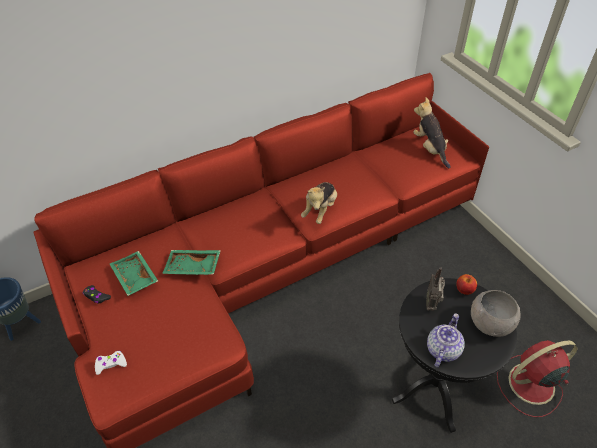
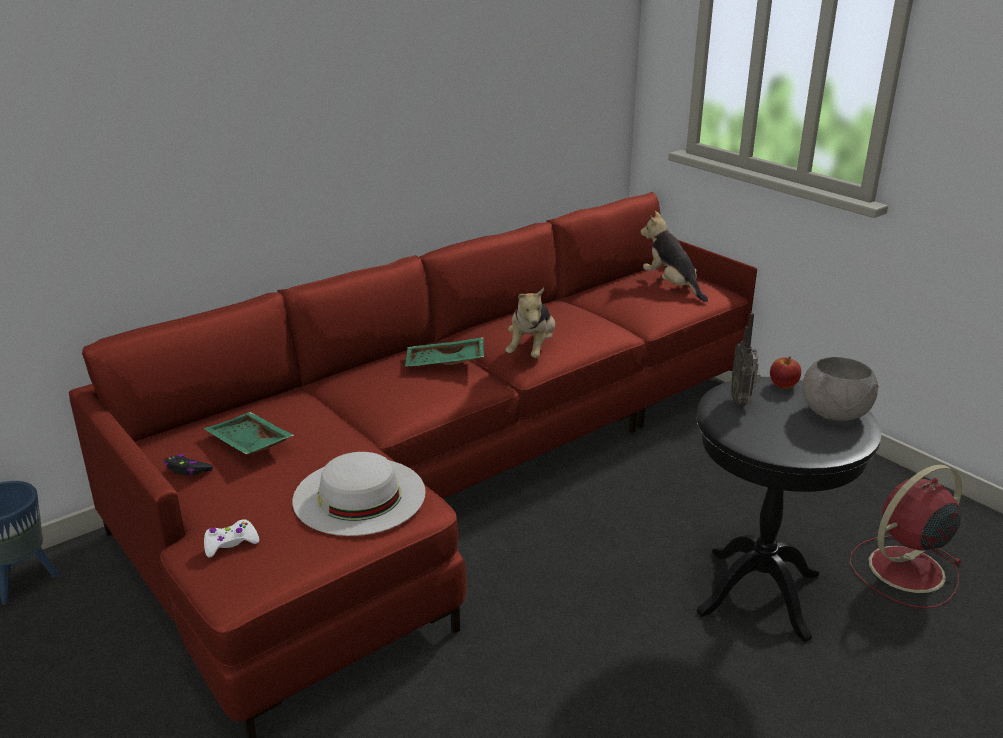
camera: 10 degrees left, 20 degrees down
green tray [162,250,221,275] -> green tray moved to [405,337,484,367]
teapot [427,313,465,367] -> none
none -> white hat [292,452,425,536]

